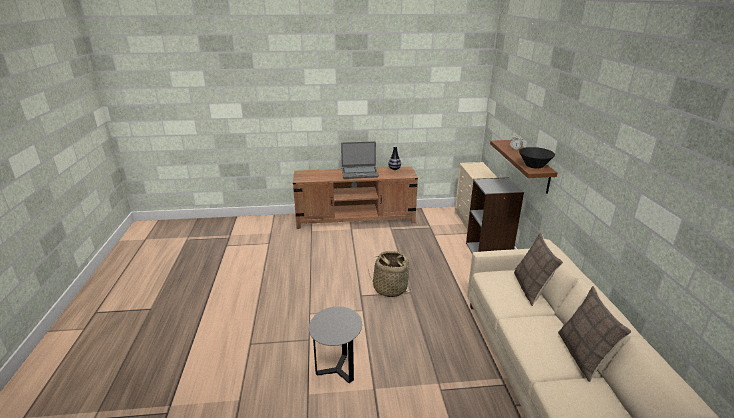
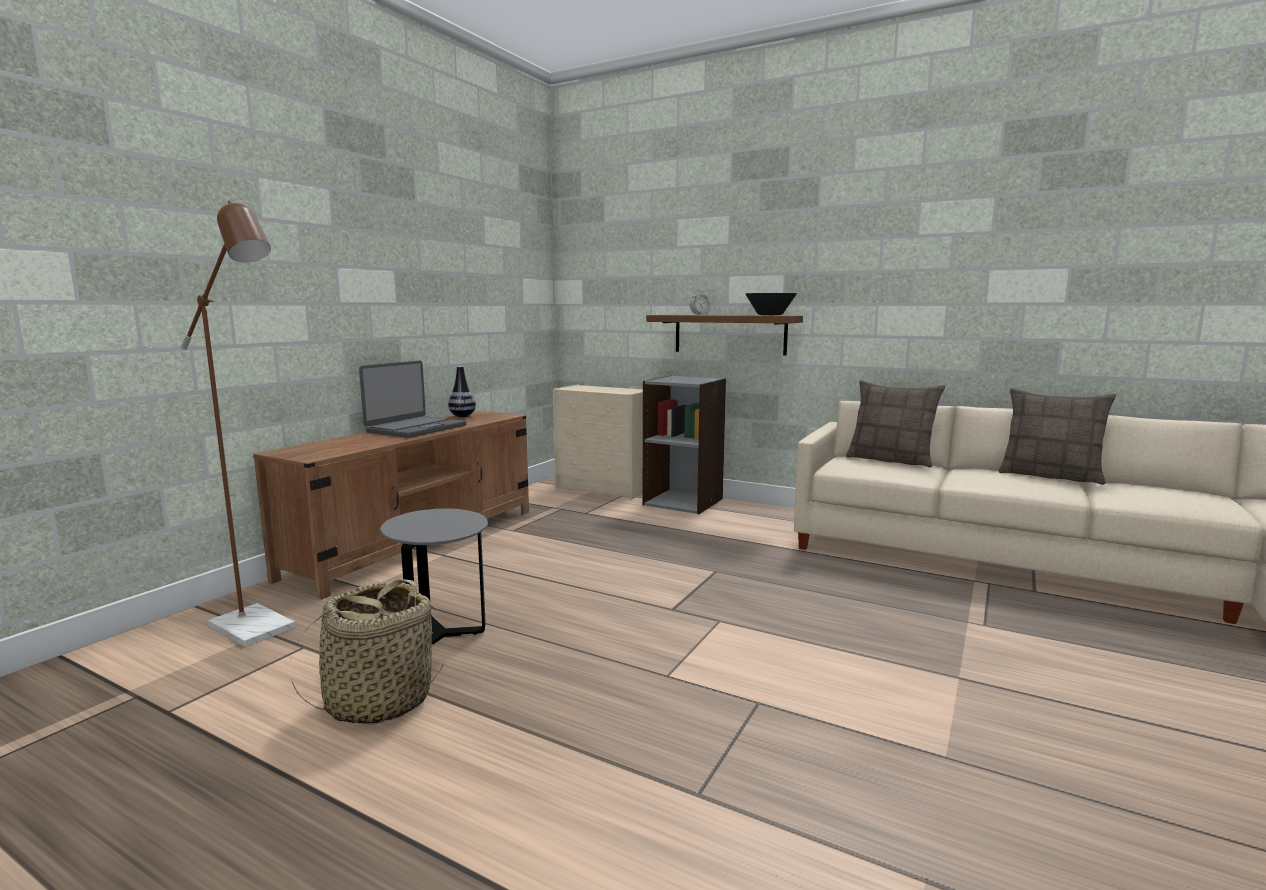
camera: 55 degrees left, 15 degrees down
grey side table [309,307,362,383] -> grey side table moved to [380,509,488,644]
basket [368,251,411,297] -> basket moved to [290,579,445,725]
none -> brown floor lamp [181,201,295,647]

